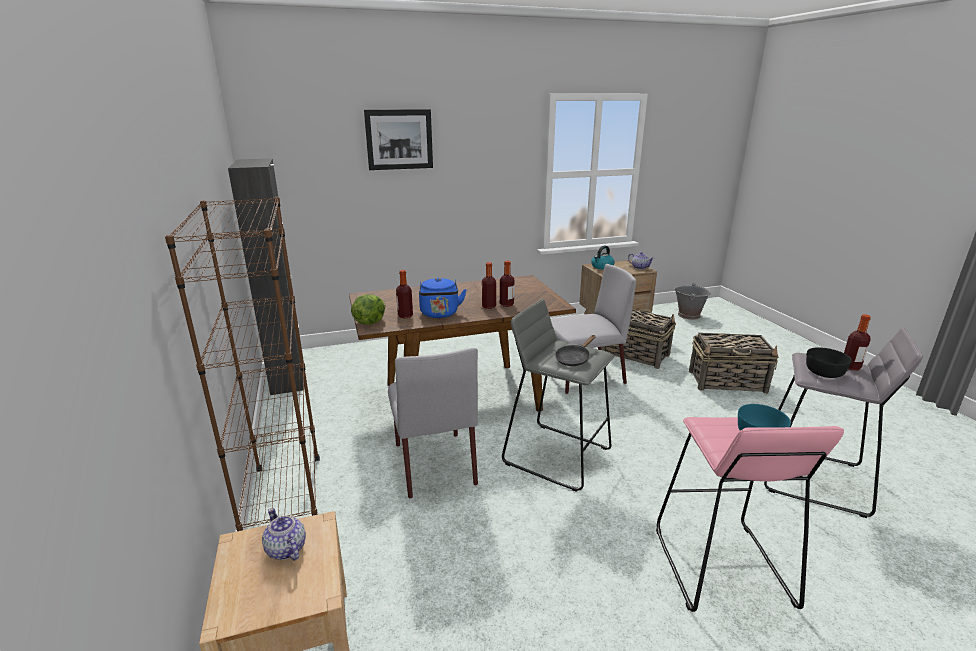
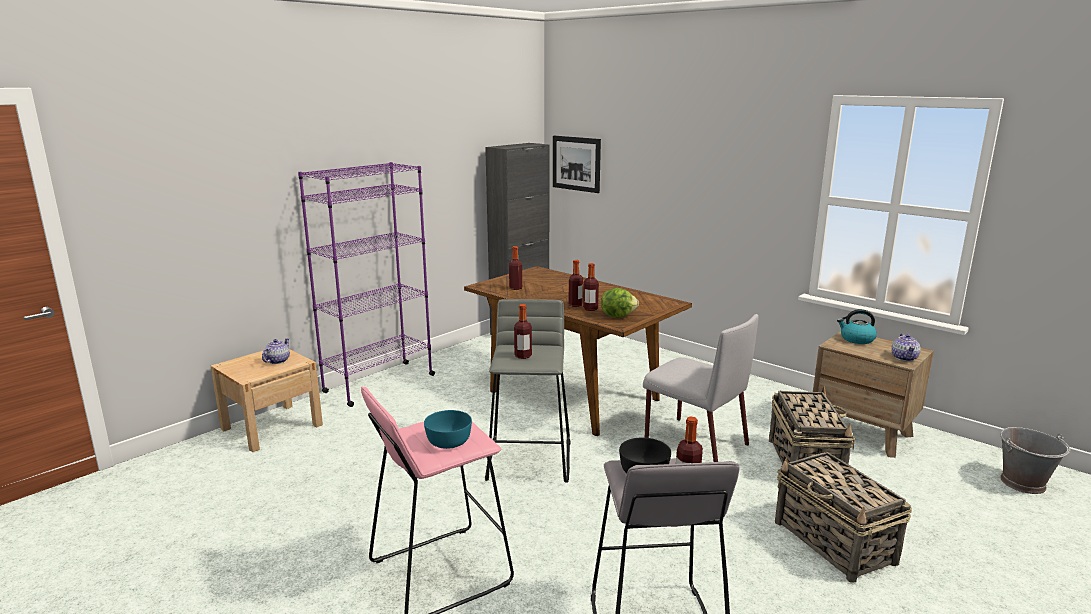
camera: 60 degrees right, 5 degrees down
brown bookcase [165,197,320,531] -> purple bookcase [298,162,435,407]
lettuce [351,294,385,325] -> lettuce moved to [601,288,639,318]
picture [364,109,433,170] -> picture moved to [553,136,601,193]
grey chair [388,348,478,498] -> none
blue kettle [419,277,467,318] -> none
black frying pan [555,335,595,366] -> bottle [514,304,532,359]

